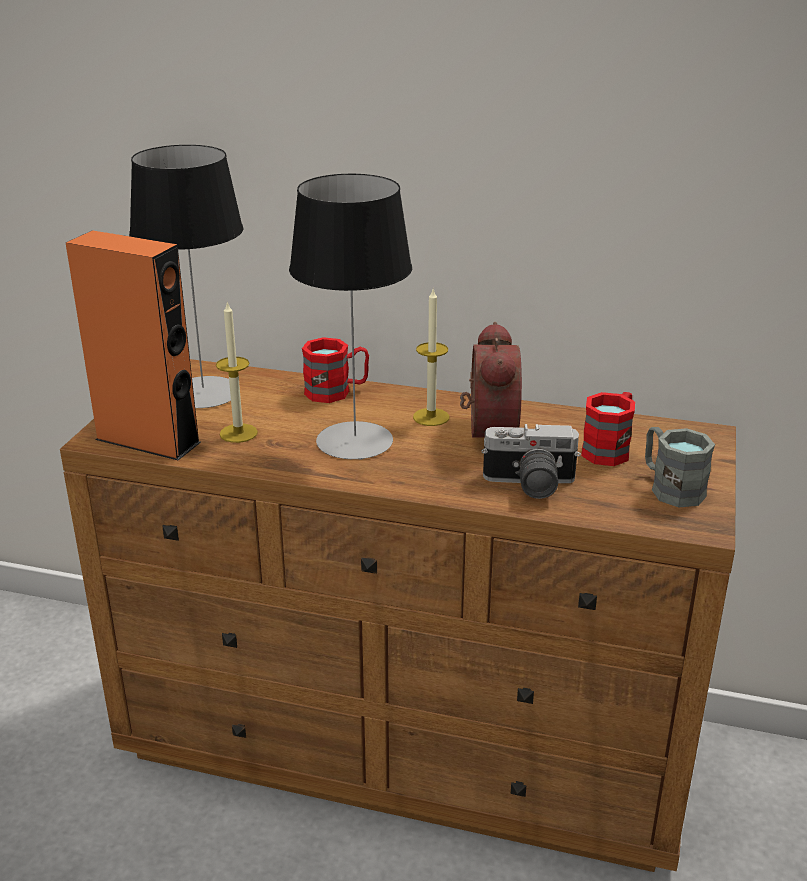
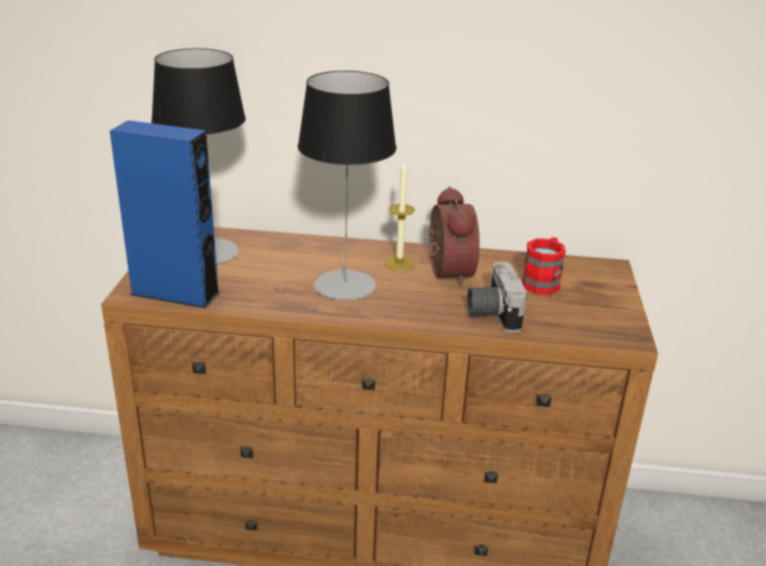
camera: 10 degrees left, 0 degrees up
orange speaker [66,230,201,460] -> blue speaker [110,120,220,308]
candle [216,302,258,443] -> none
red mug [302,337,369,403] -> none
camera [481,424,581,499] -> camera turned 90 degrees clockwise [467,262,527,333]
grey mug [645,427,715,508] -> none

